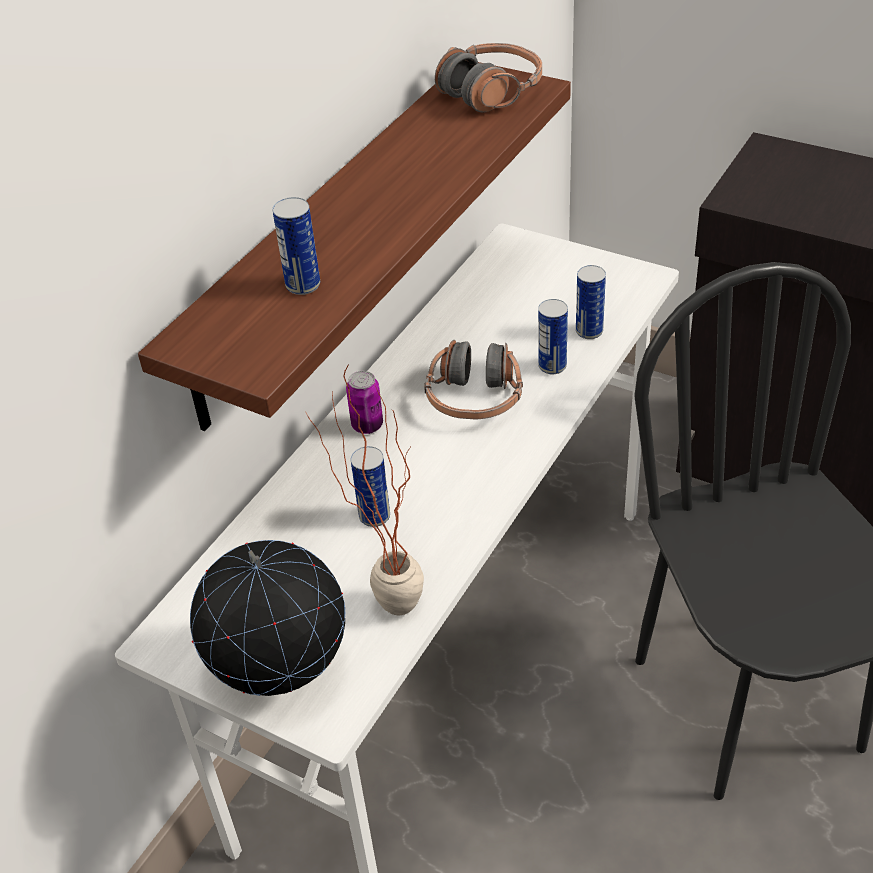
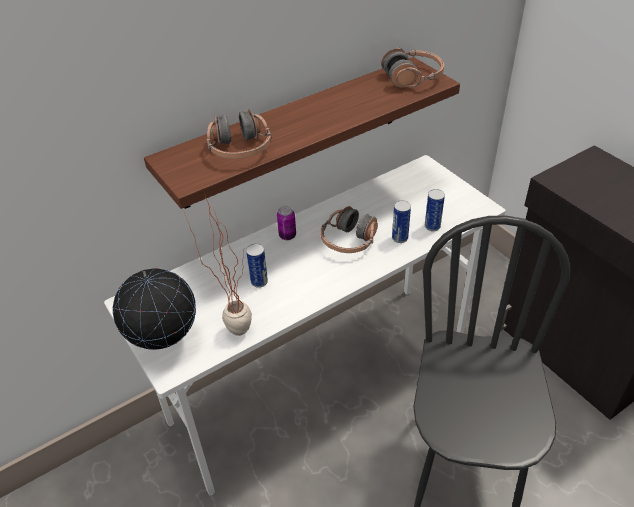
camera: 25 degrees right, 0 degrees up
can [272,197,320,295] -> headphones [206,109,272,159]

